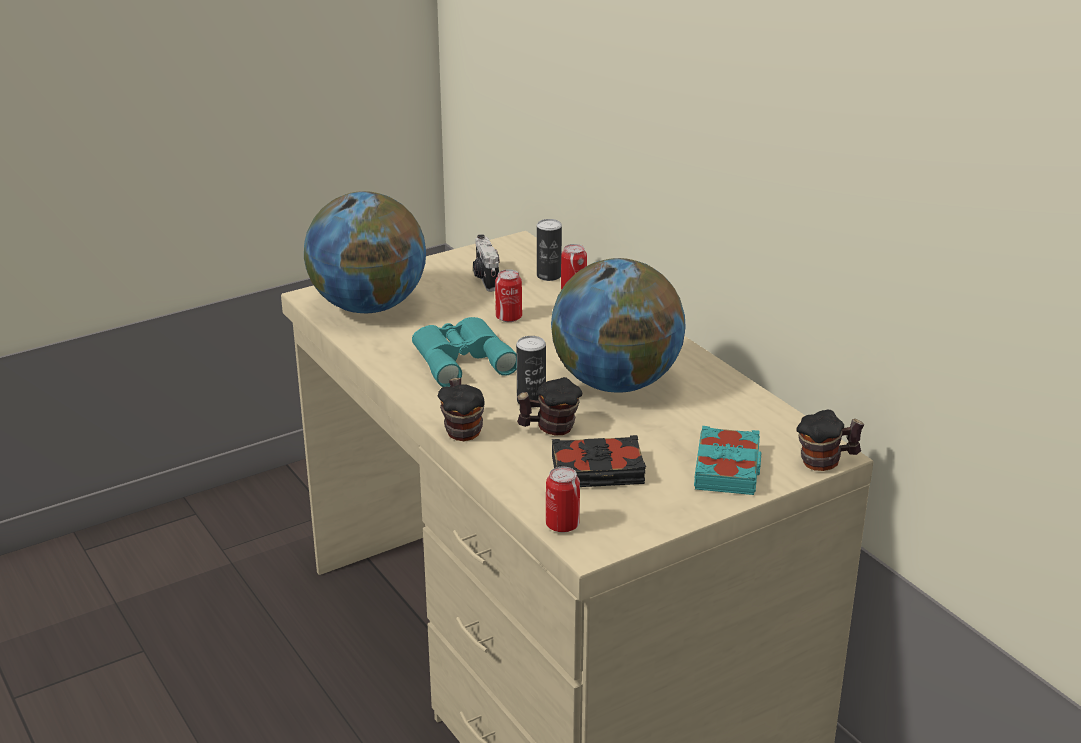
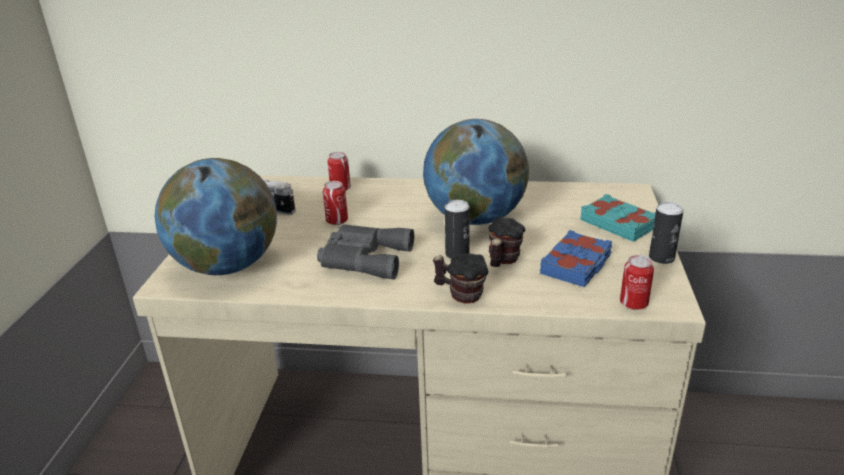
camera: 50 degrees left, 0 degrees up
turquoise binoculars [412,317,517,387] -> grey binoculars [317,224,414,279]
can [537,219,562,281] -> can moved to [649,202,683,264]
black book [552,435,646,487] -> blue book [540,230,612,287]
mug [796,409,864,471] -> none

